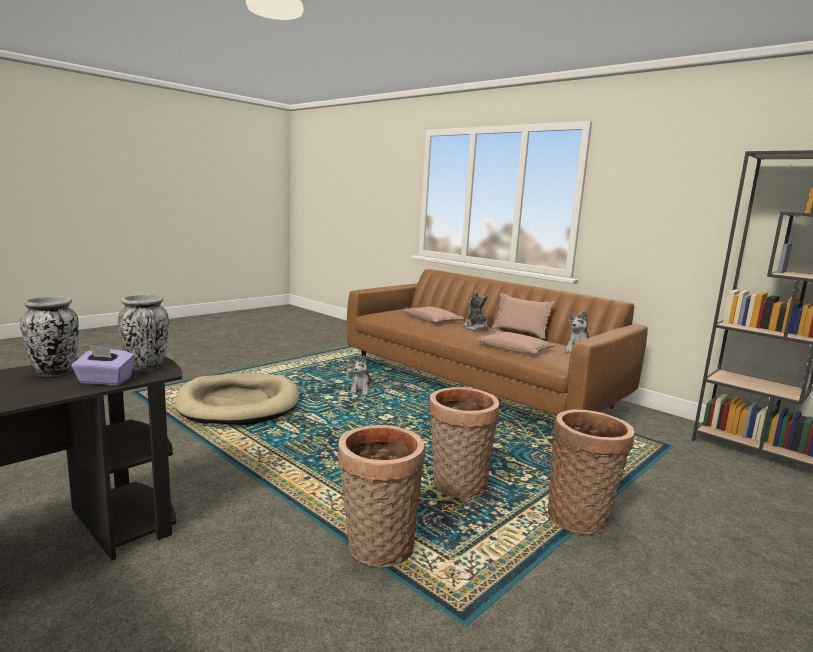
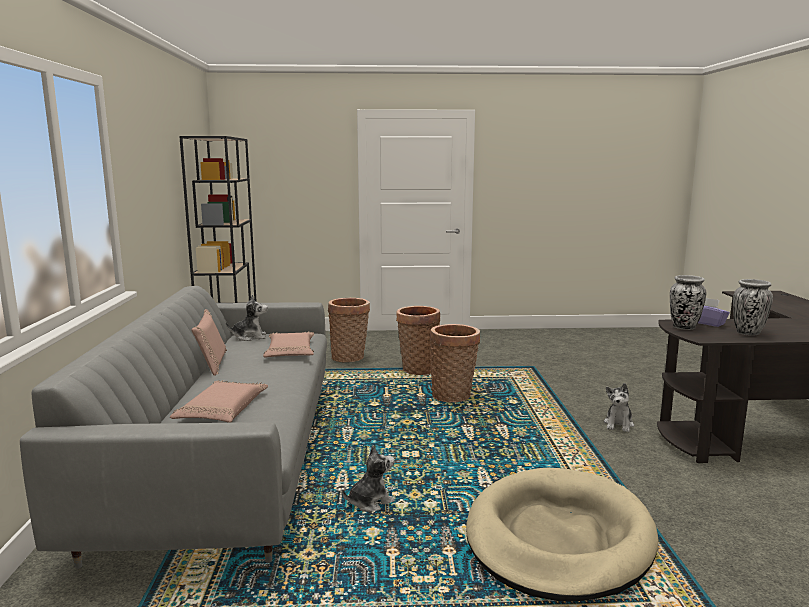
camera: 135 degrees left, 0 degrees up
basket [337,425,425,567] -> basket moved to [328,298,370,362]
brown sofa [346,269,648,415] -> grey sofa [20,286,327,569]
plush toy [463,291,489,331] -> plush toy moved to [604,383,634,432]

